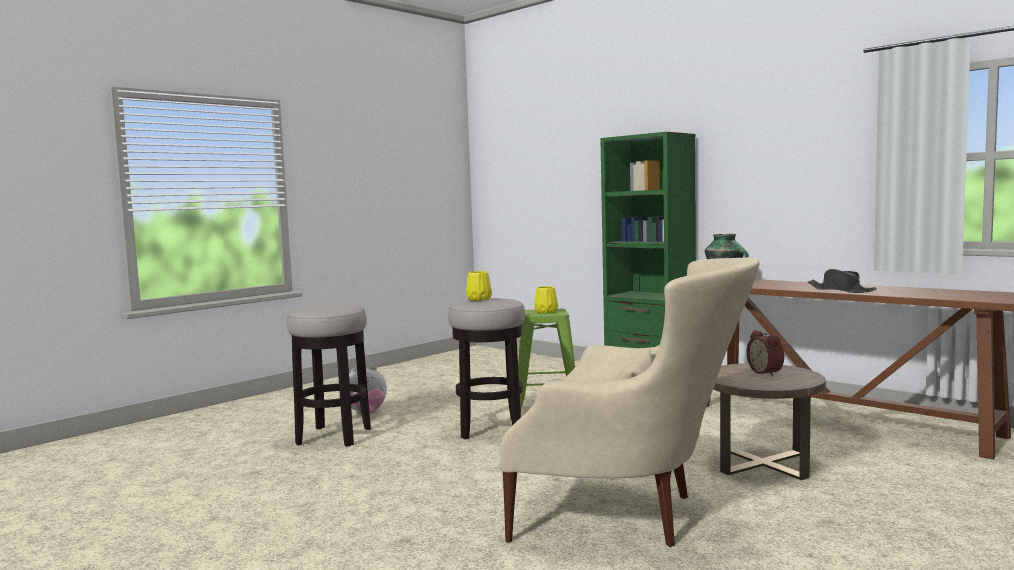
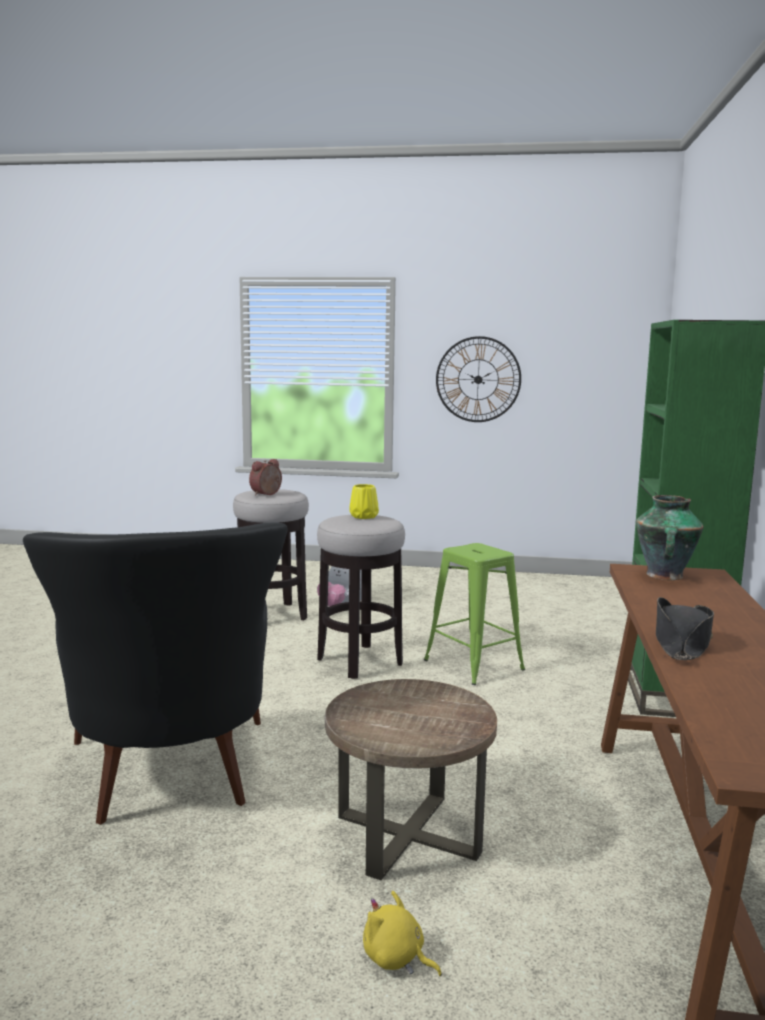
camera: 55 degrees right, 5 degrees up
beige armchair [500,258,759,547] -> black armchair [23,522,288,825]
yellow vase [534,286,558,313] -> none
alarm clock [746,330,784,376] -> alarm clock moved to [249,459,282,496]
none -> yellow plush toy [363,891,442,976]
none -> wall clock [436,336,521,422]

